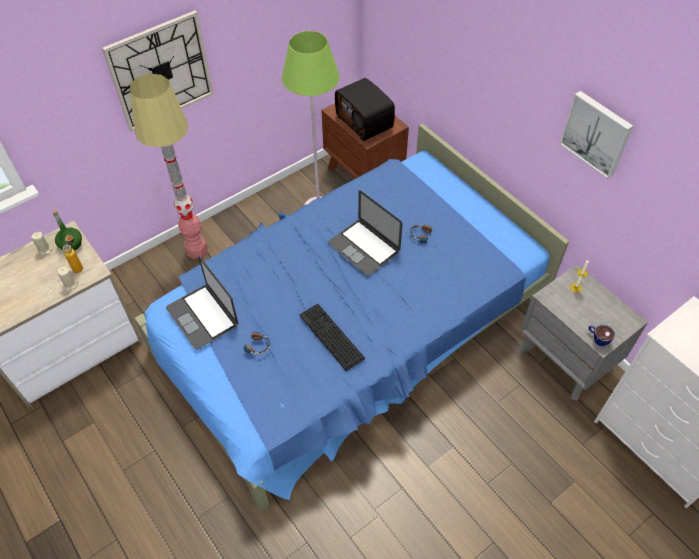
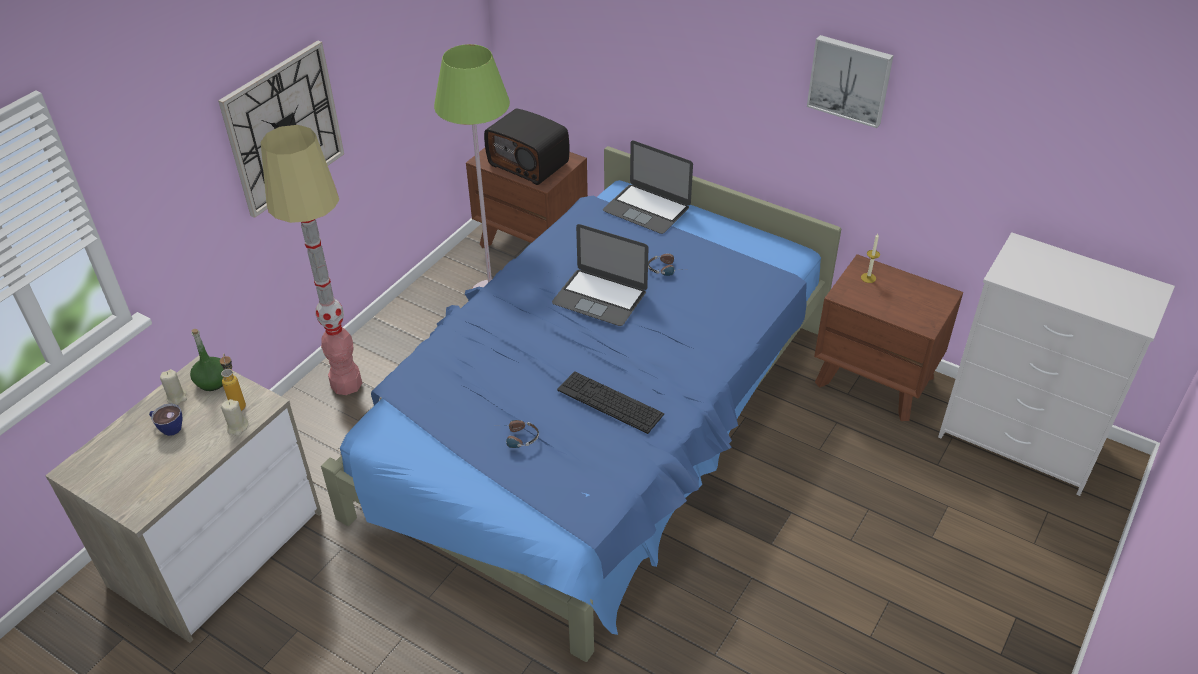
camera: 20 degrees left, 10 degrees down
laptop [166,257,238,350] -> laptop moved to [603,141,693,234]
grey nightstand [519,264,648,401] -> brown nightstand [814,254,963,421]
cup [588,324,615,346] -> cup moved to [149,403,182,436]

